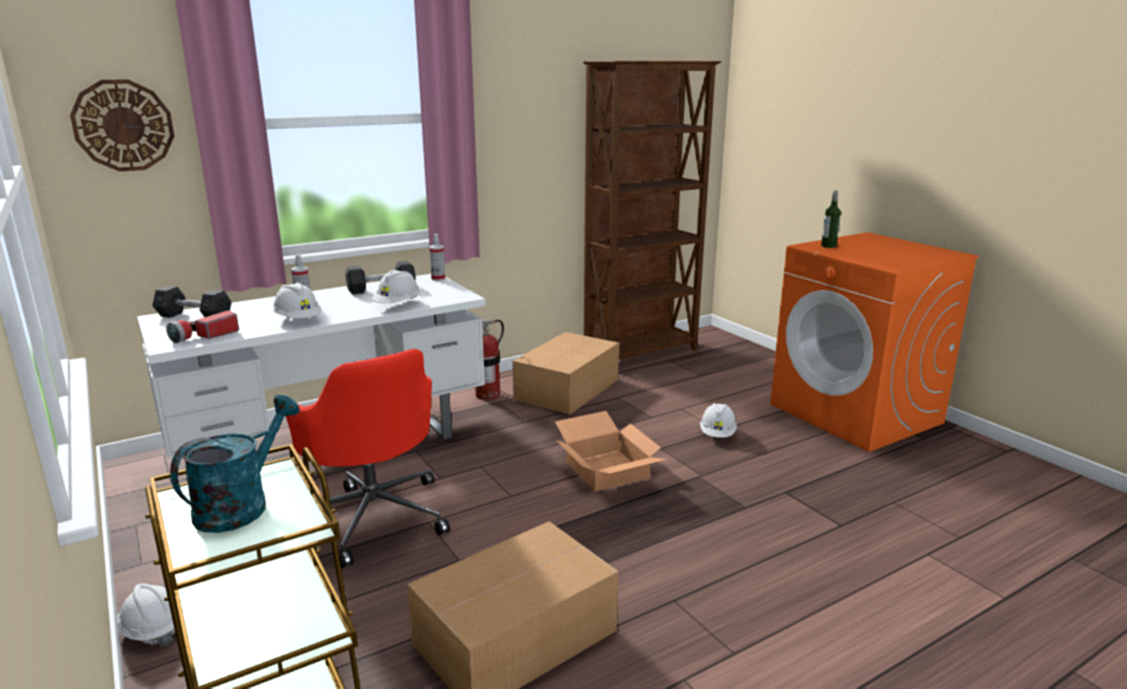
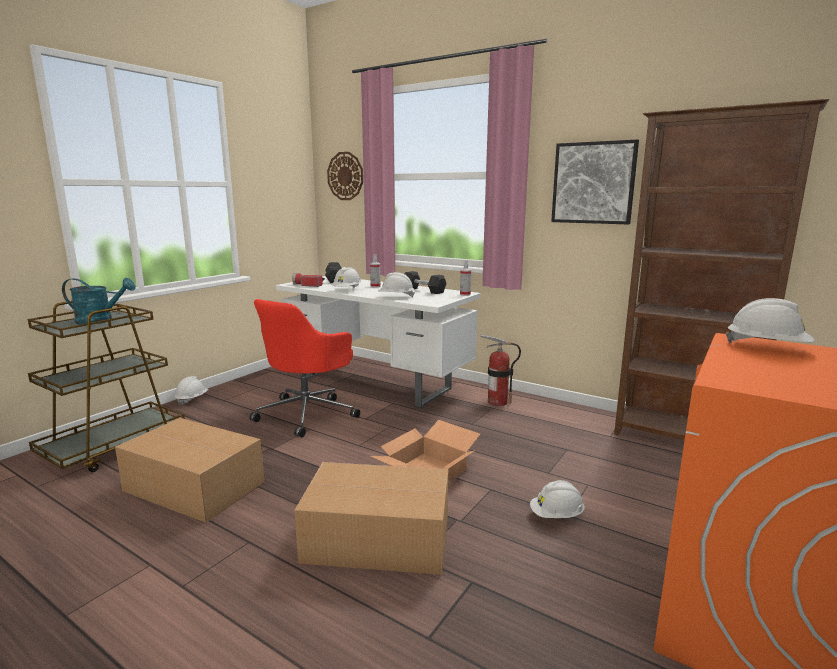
camera: 65 degrees right, 5 degrees down
cardboard box [513,332,619,415] -> cardboard box moved to [294,462,449,575]
bottle [821,190,841,248] -> white hard hat [726,298,814,343]
none -> picture [551,139,639,225]

